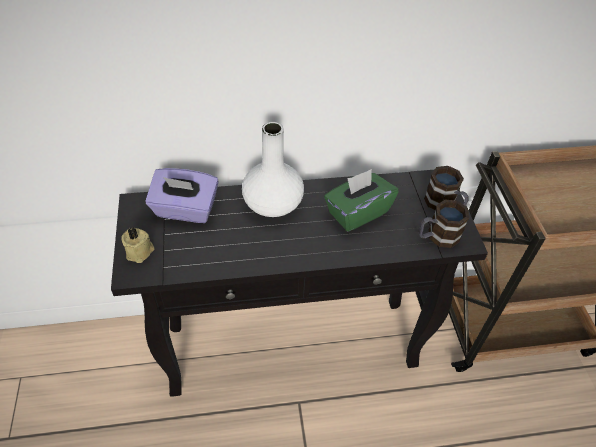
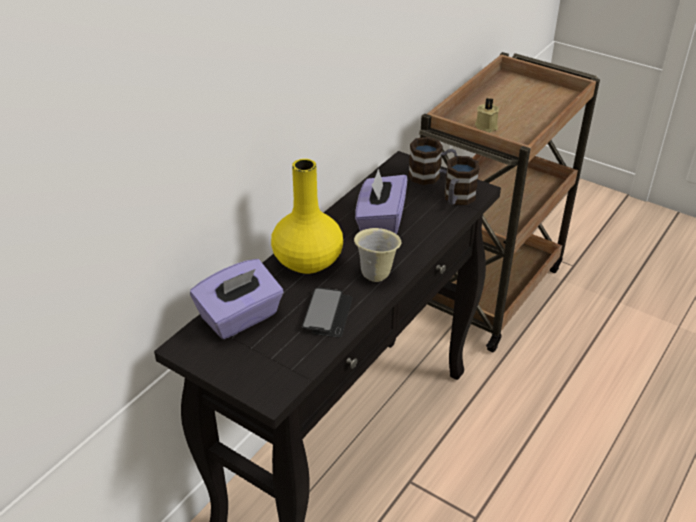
camera: 45 degrees left, 10 degrees down
beige candle [121,228,155,263] -> beige candle moved to [475,98,499,133]
white vase [242,122,304,217] -> yellow vase [271,159,343,274]
green tissue box [324,169,398,232] -> purple tissue box [355,169,407,234]
none -> phone [302,288,353,337]
none -> beige mug [354,228,401,282]

